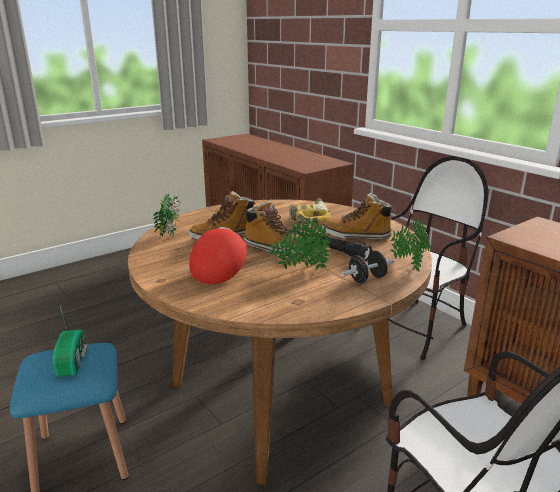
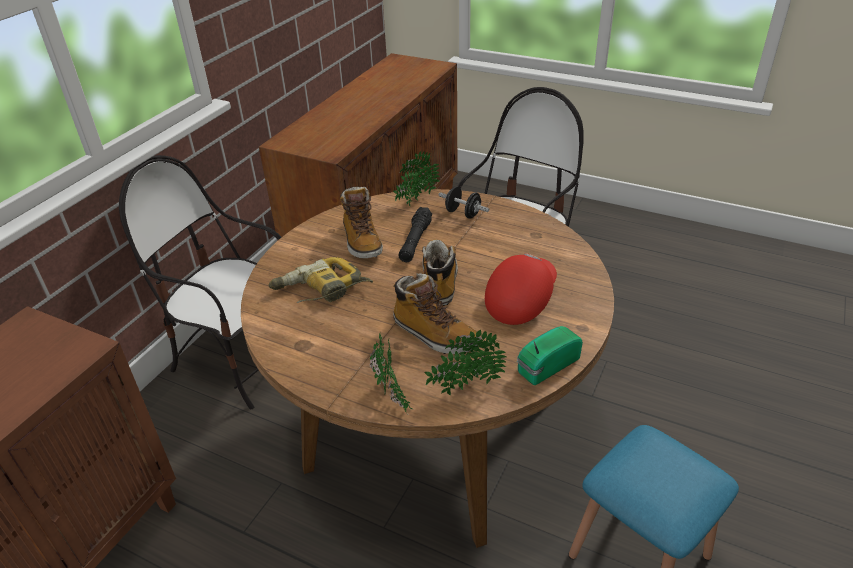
camera: 115 degrees left, 15 degrees up
radio [53,306,88,377] -> radio moved to [517,326,583,385]
red cap [189,227,247,284] -> red cap turned 135 degrees clockwise [485,253,557,325]
potted plant [269,219,330,270] -> potted plant moved to [370,333,412,415]

